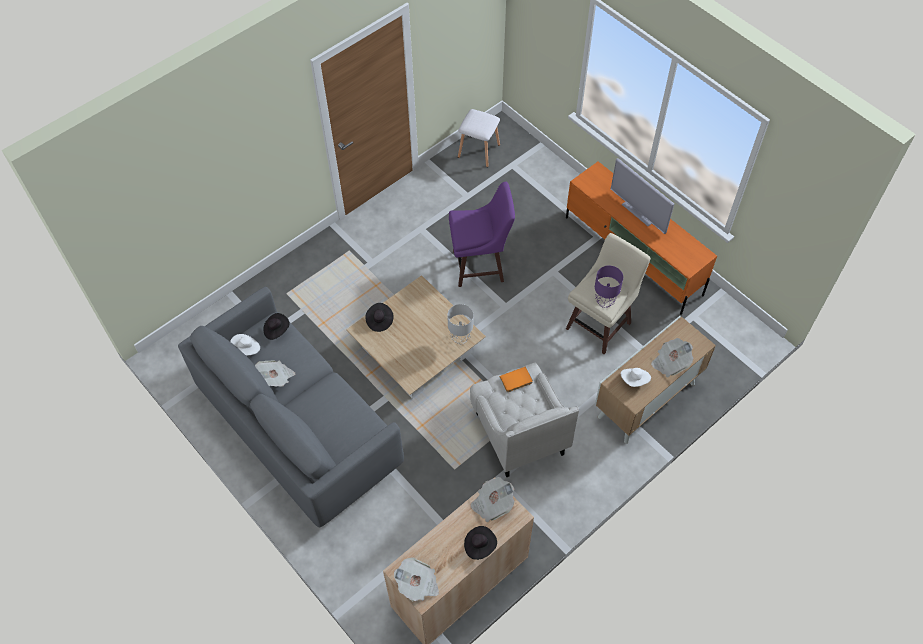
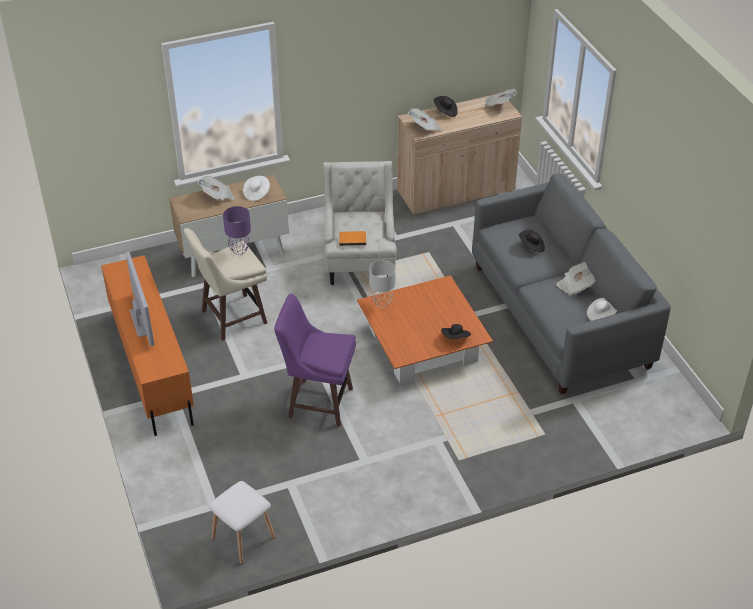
camera: 160 degrees left, 15 degrees down
black hat [264,313,290,340] -> black hat moved to [519,230,545,252]
beige coffee table [346,275,486,399] -> orange coffee table [357,275,493,384]

